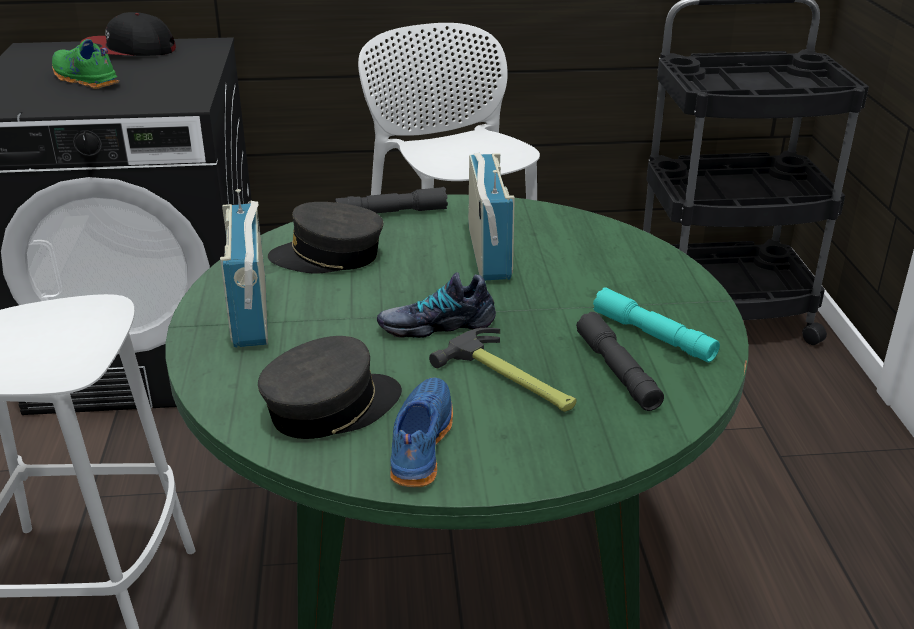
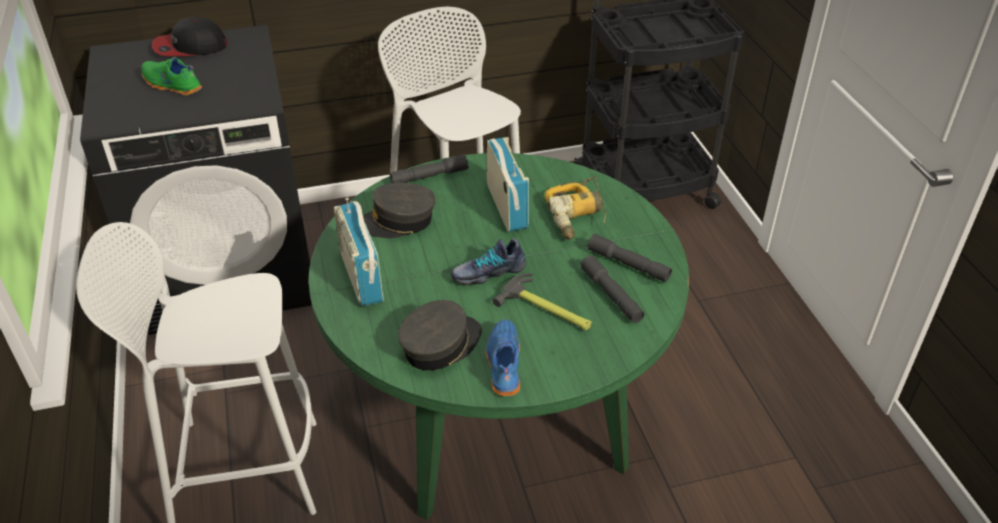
camera: 10 degrees left, 10 degrees up
turquoise flashlight [593,287,720,362] -> grey flashlight [587,234,672,282]
none -> power drill [545,177,607,240]

